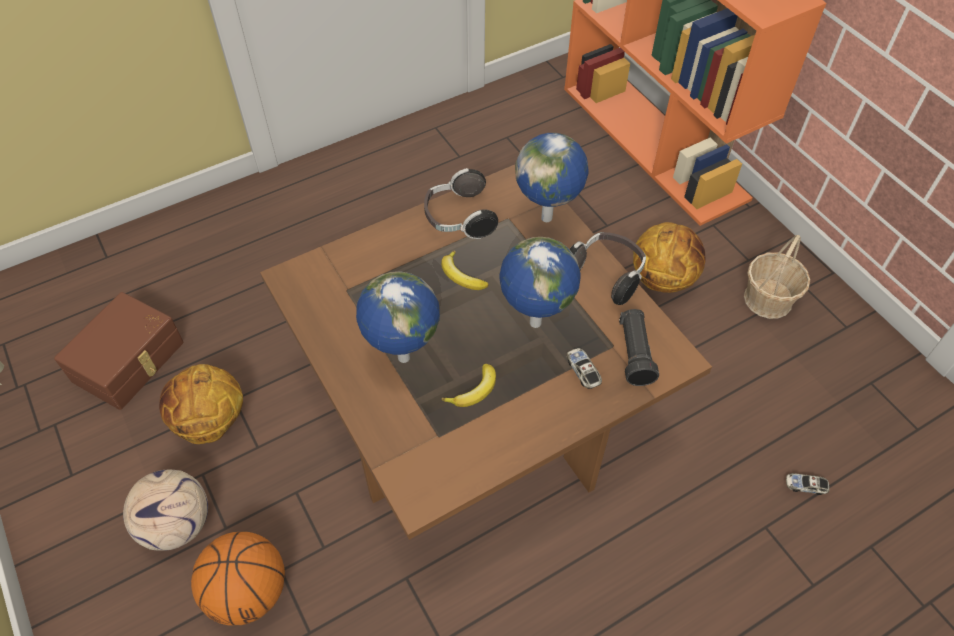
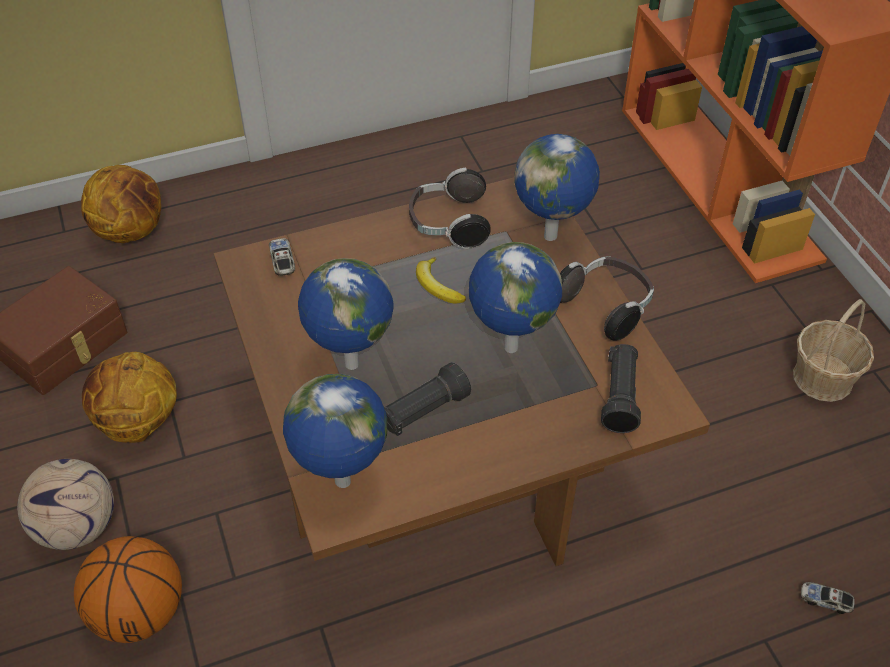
camera: 10 degrees right, 5 degrees down
banana [441,364,496,407] -> black flashlight [384,363,471,436]
toy car [567,348,602,389] -> toy car moved to [269,238,295,276]
basketball [633,222,705,293] -> basketball moved to [81,165,161,243]
none -> globe [283,374,387,488]

